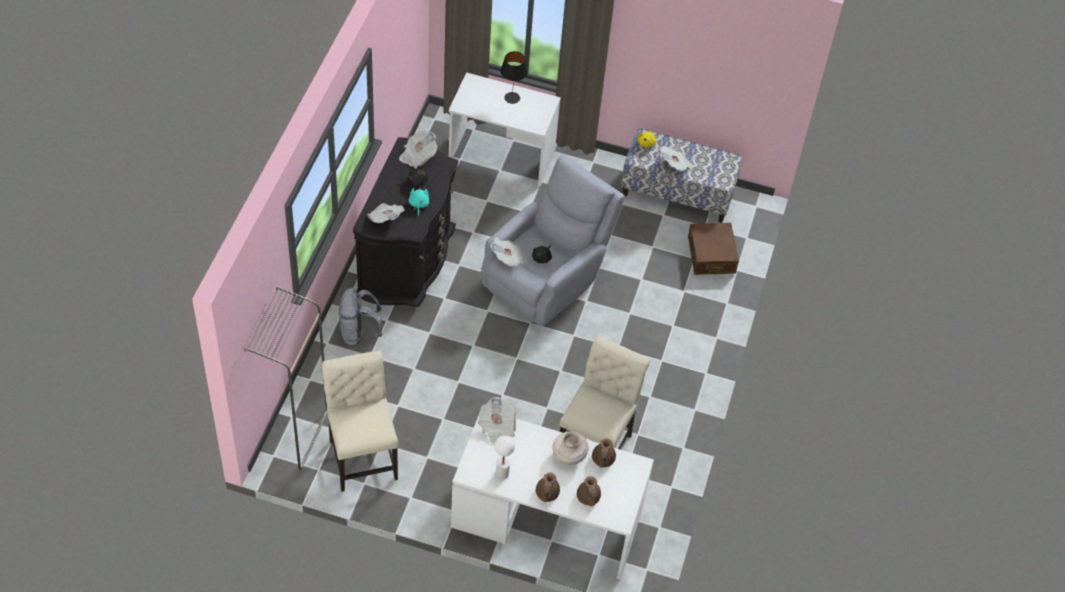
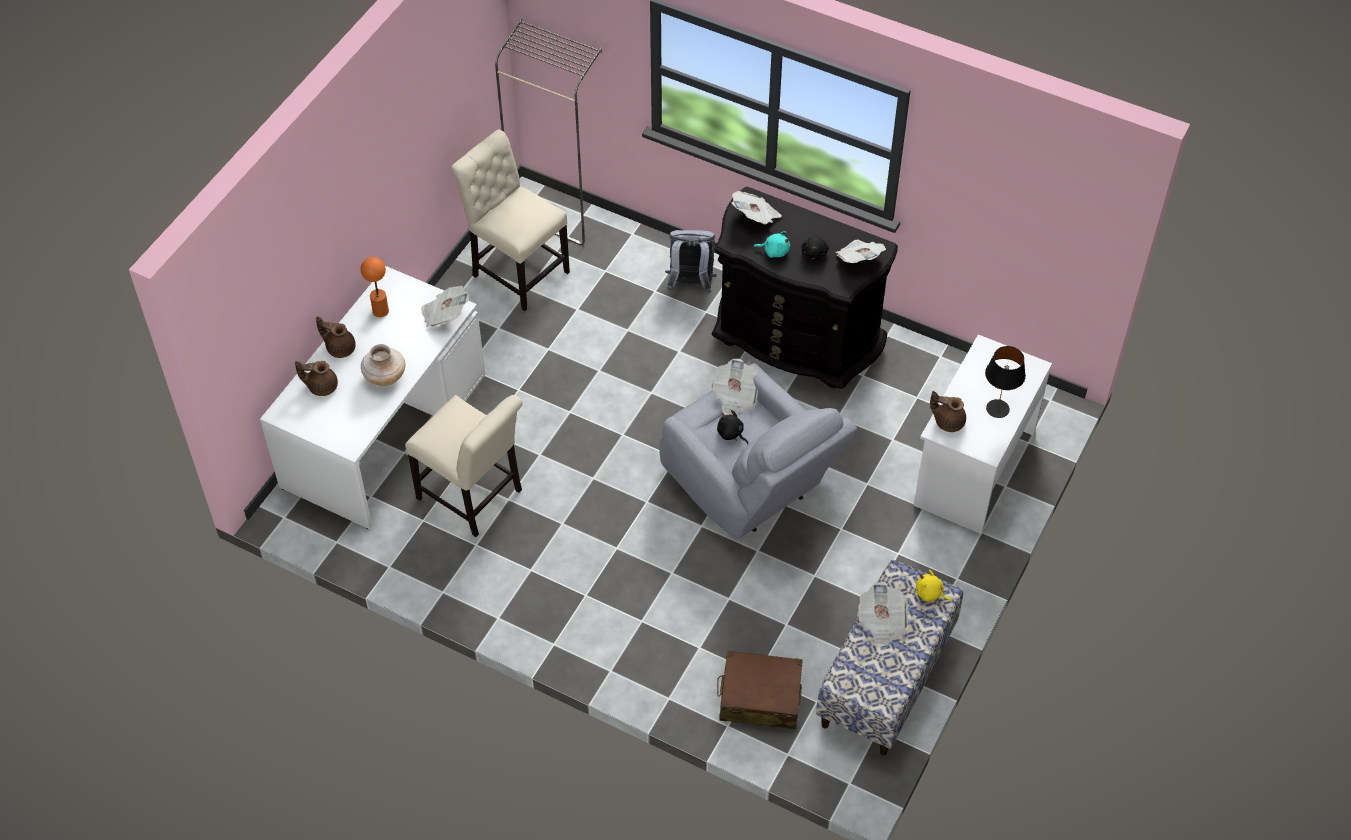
camera: 105 degrees right, 0 degrees up
beige chair [322,351,398,492] -> beige chair turned 135 degrees counterclockwise [451,130,570,311]
white table lamp [494,435,515,479] -> orange table lamp [361,257,389,317]
brown teapot [592,438,616,468] -> brown teapot moved to [930,391,966,432]

